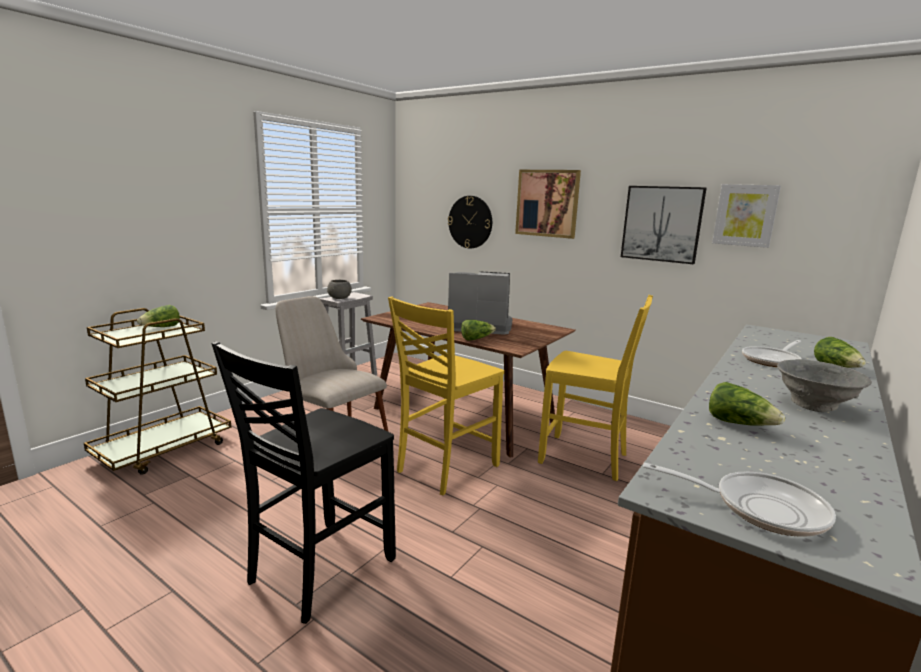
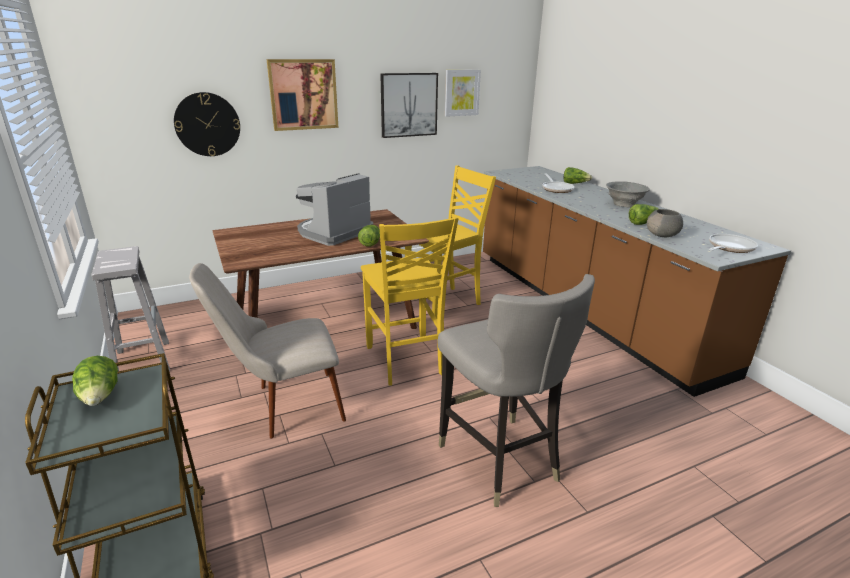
camera: 60 degrees left, 10 degrees up
black chair [212,341,396,624] -> grey stool [438,274,595,507]
grey bowl [327,280,352,299] -> grey bowl moved to [647,209,683,237]

